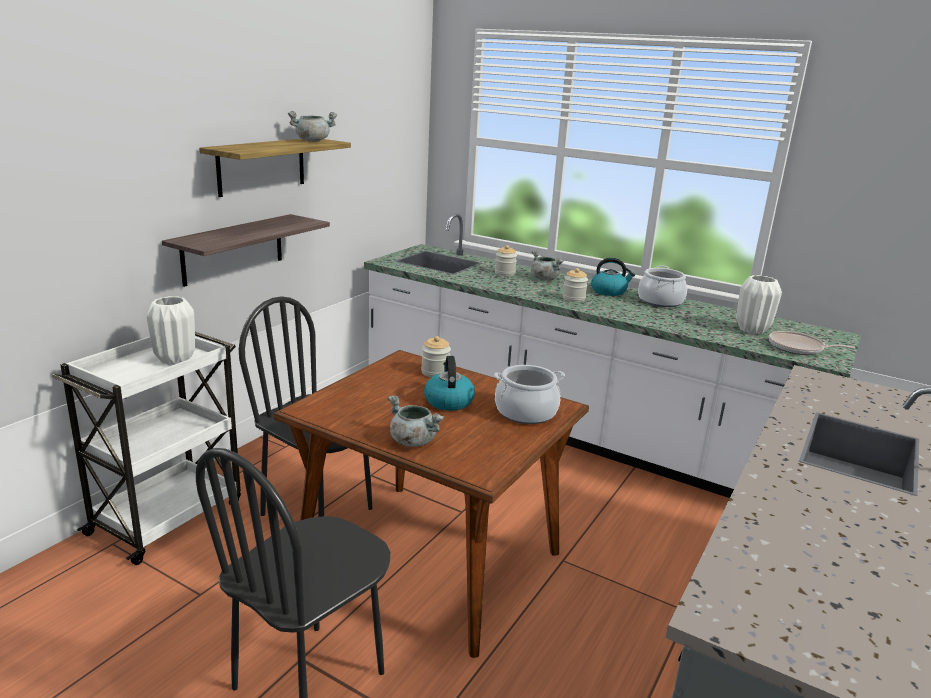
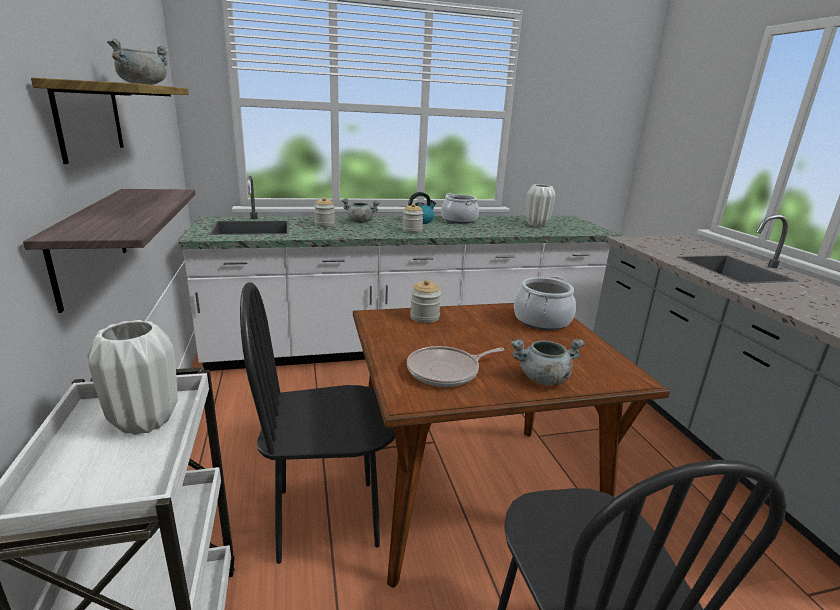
camera: 45 degrees left, 0 degrees up
kettle [424,356,475,411] -> none
frying pan [769,331,855,355] -> frying pan moved to [407,346,505,387]

